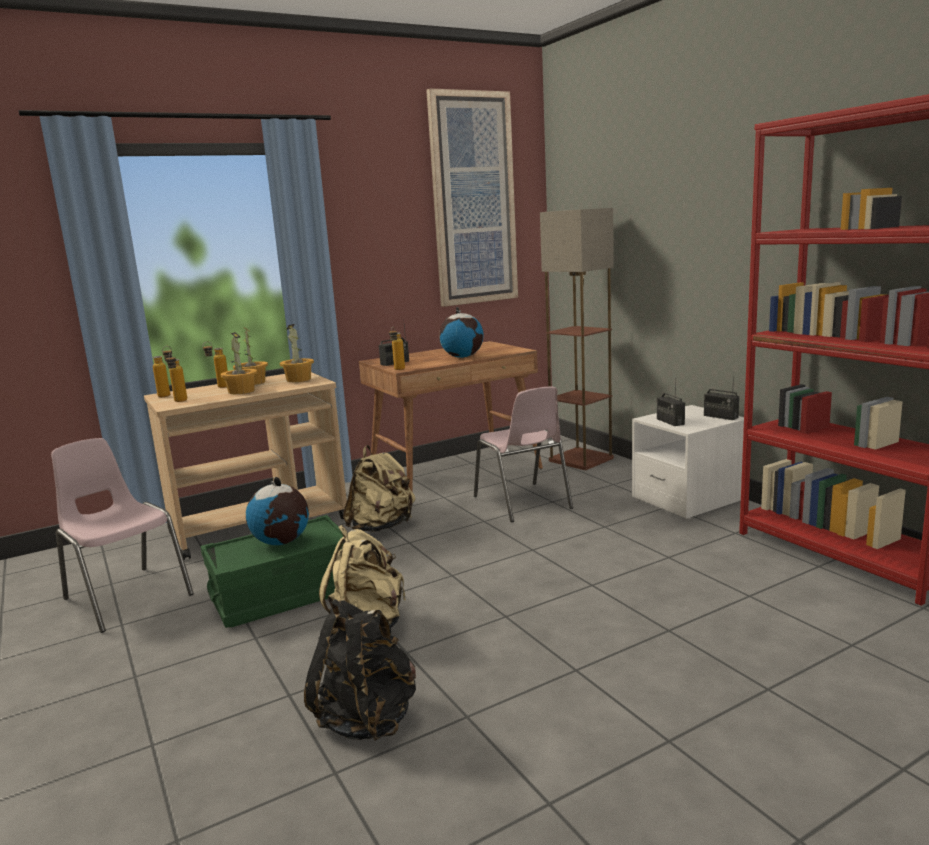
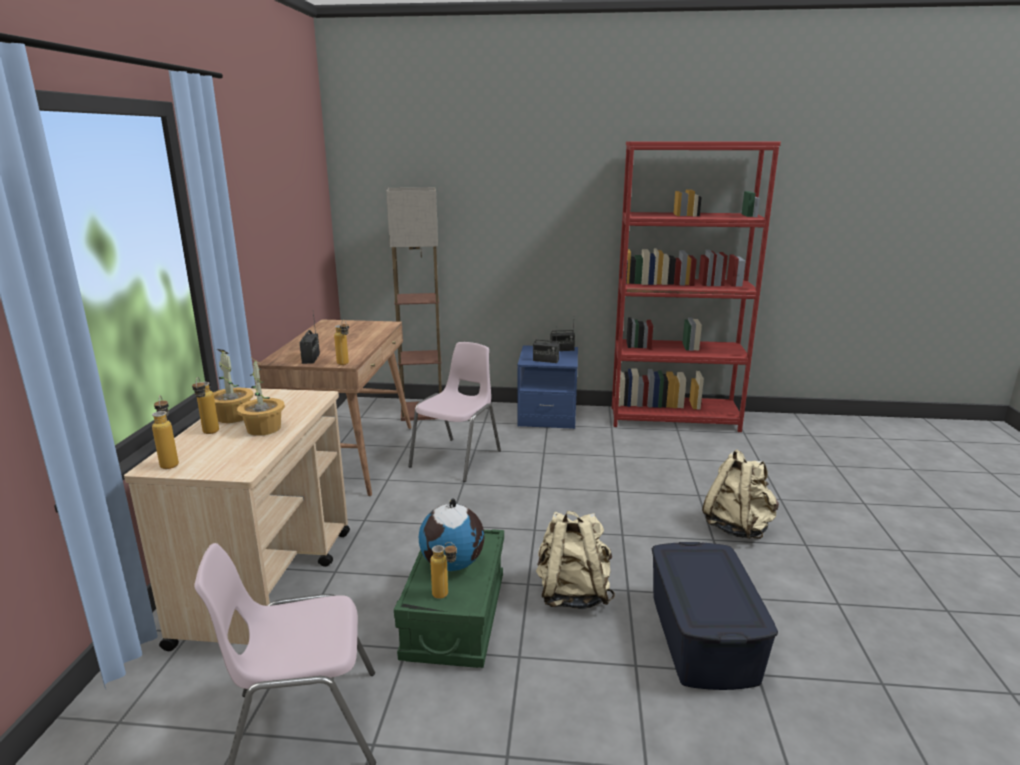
camera: 55 degrees left, 5 degrees up
bottle [166,353,187,402] -> bottle moved to [430,542,457,599]
potted plant [280,324,314,382] -> none
black backpack [304,599,416,741] -> blue storage box [652,542,778,690]
beige backpack [343,445,415,532] -> beige backpack moved to [702,449,779,539]
picture [426,88,518,307] -> none
globe [439,307,484,358] -> none
pink chair [474,387,573,522] -> pink chair turned 75 degrees counterclockwise [408,342,501,482]
white nightstand [632,405,744,519] -> blue nightstand [517,345,578,429]

